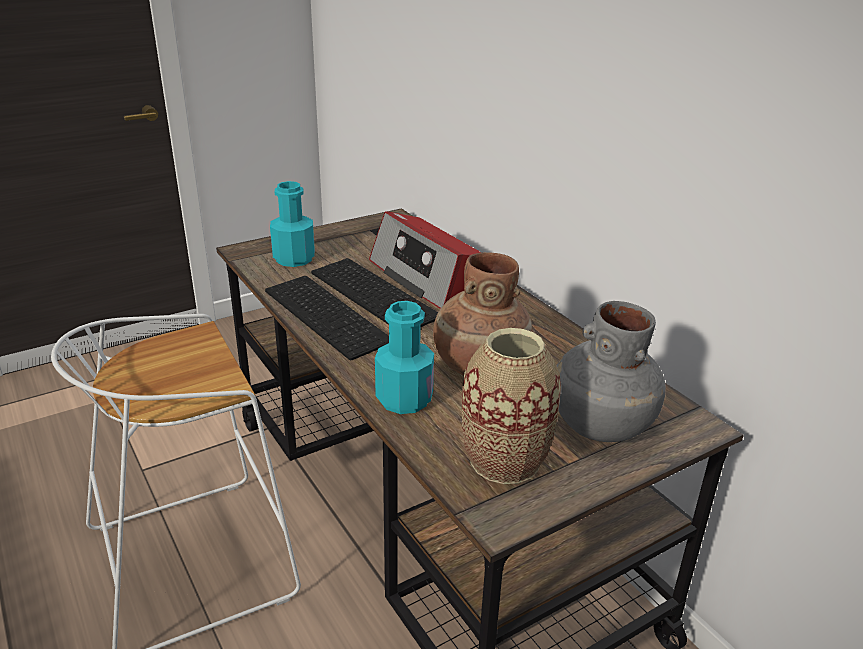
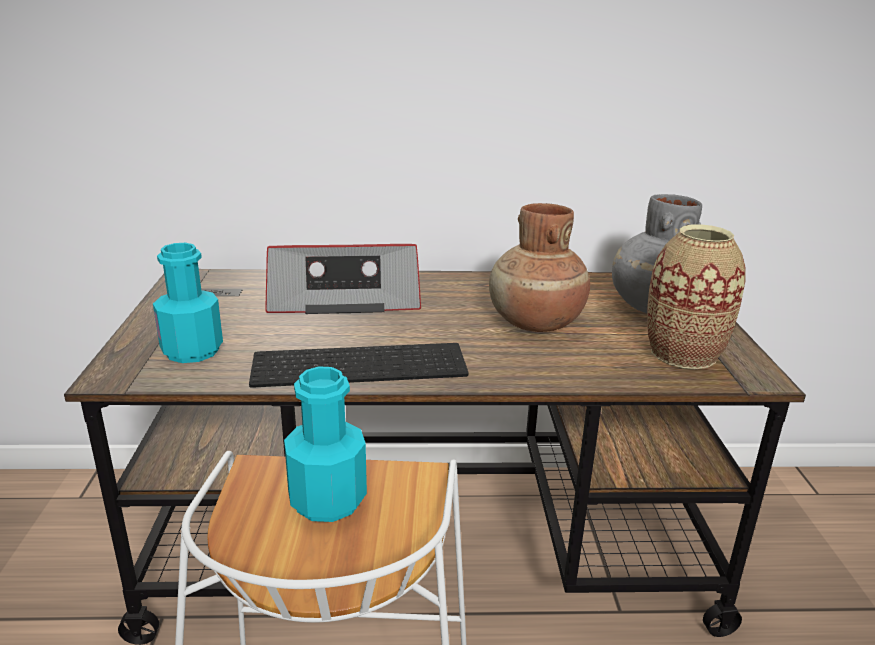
camera: 60 degrees left, 5 degrees down
keyboard [311,258,438,327] -> none
turquoise bottle [375,301,434,414] -> turquoise bottle moved to [284,366,367,522]

